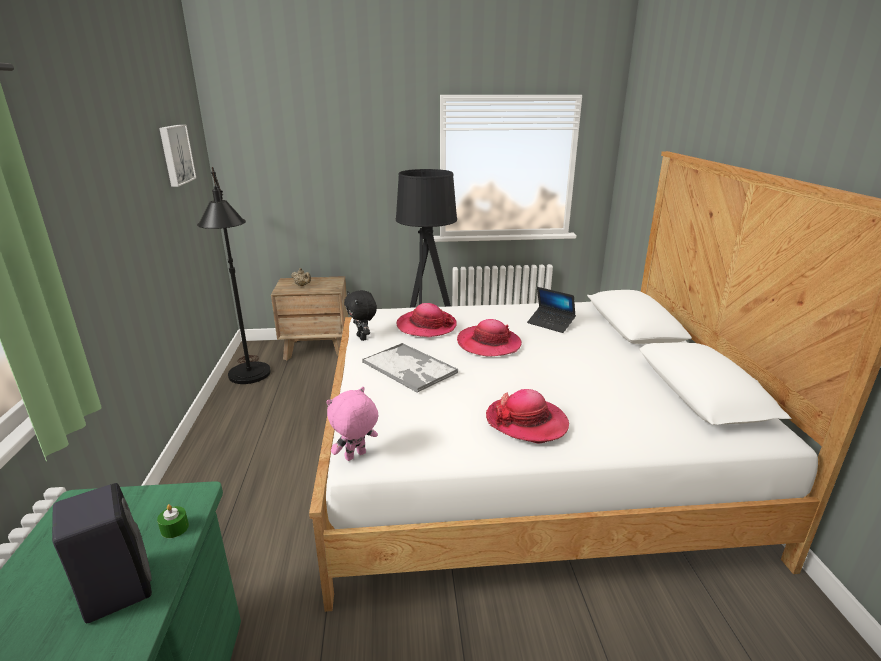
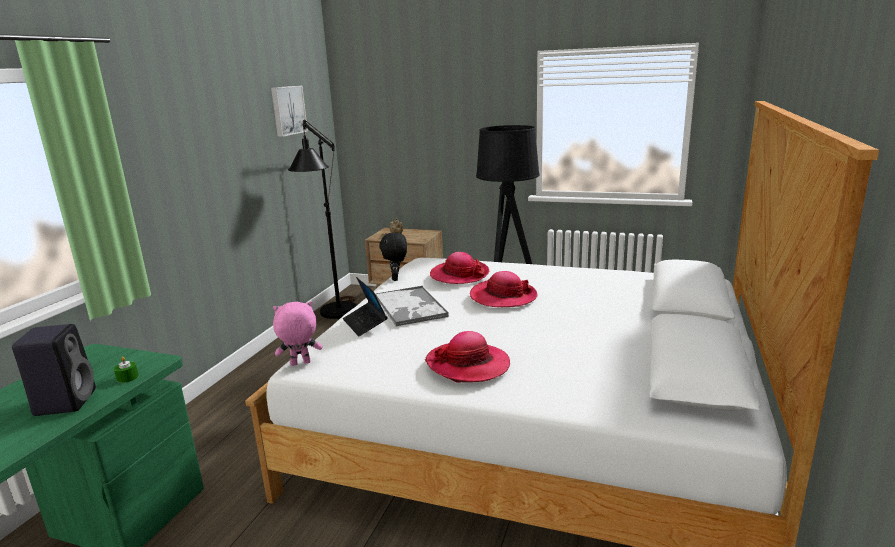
camera: 25 degrees right, 5 degrees down
laptop [527,287,576,333] -> laptop moved to [343,277,388,337]

